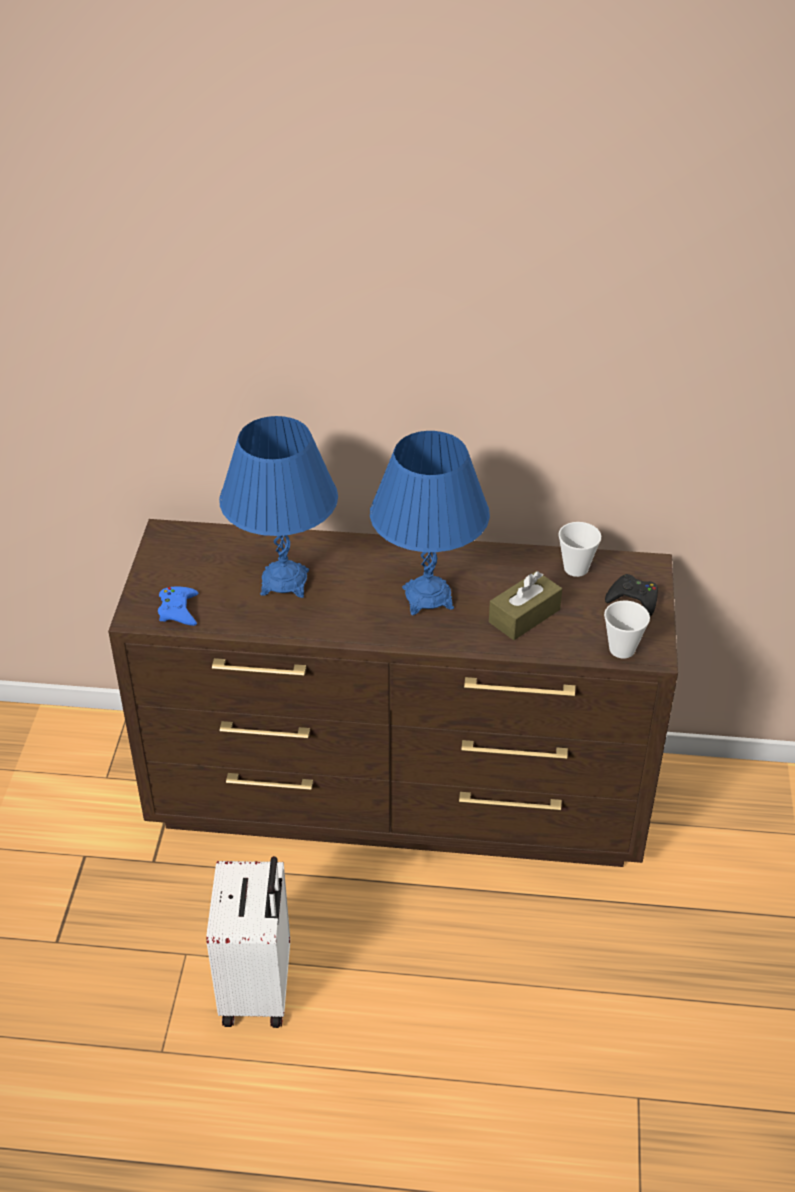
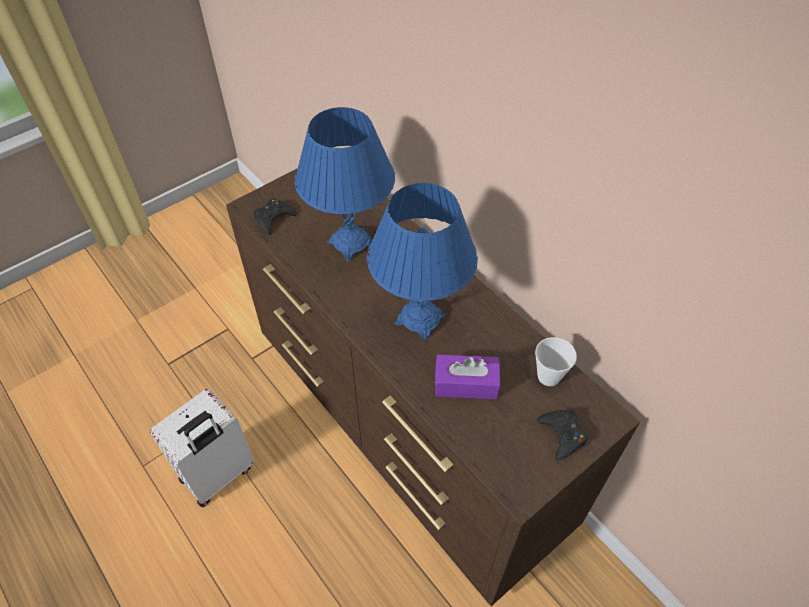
camera: 45 degrees right, 10 degrees up
blue game controller [158,586,198,626] -> black game controller [253,199,296,235]
brown tissue box [489,571,562,640] -> purple tissue box [435,354,500,399]
cup [604,601,650,659] -> none

